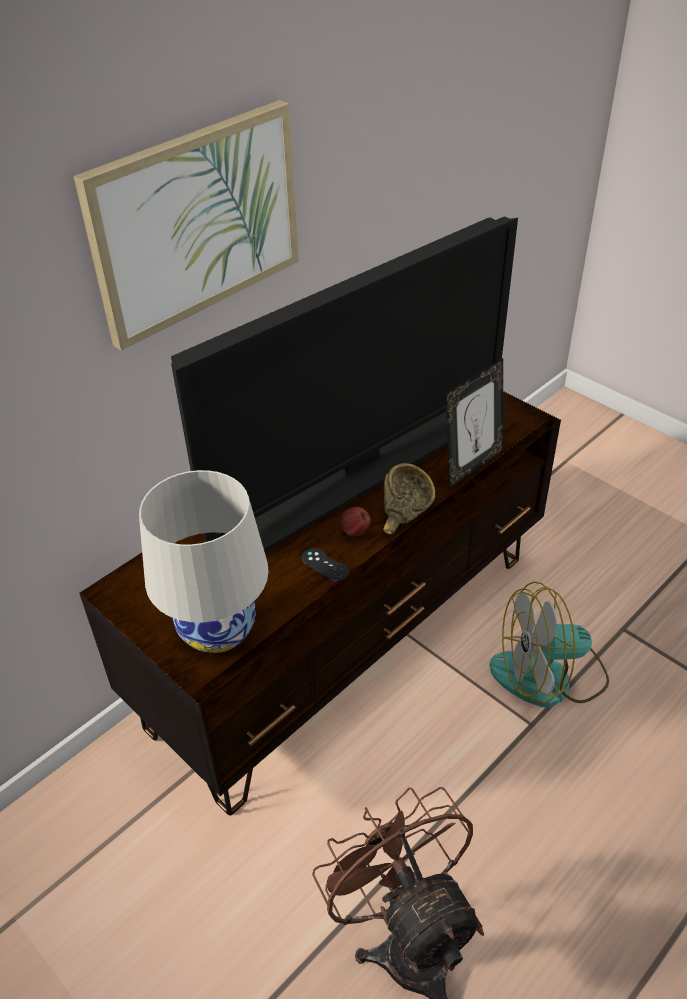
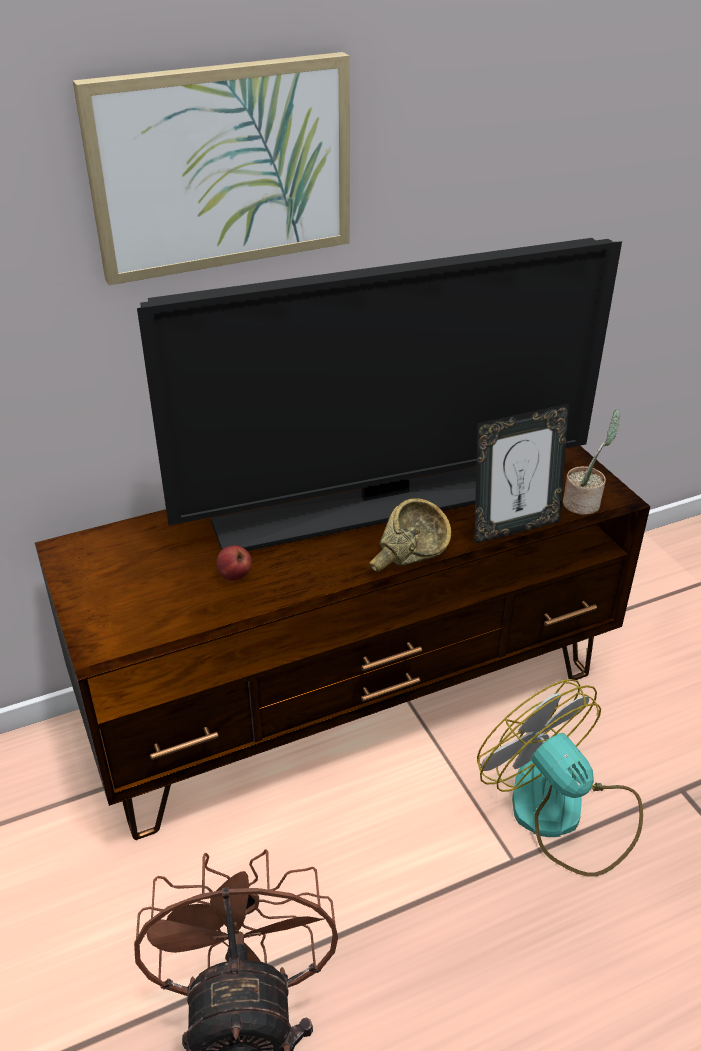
camera: 20 degrees right, 5 degrees down
white table lamp [139,470,269,653] -> none
black game controller [302,548,349,582] -> none
apple [340,507,371,537] -> apple moved to [217,545,252,581]
fan [489,582,609,708] -> fan turned 45 degrees clockwise [477,679,643,877]
none -> potted plant [563,409,620,515]

